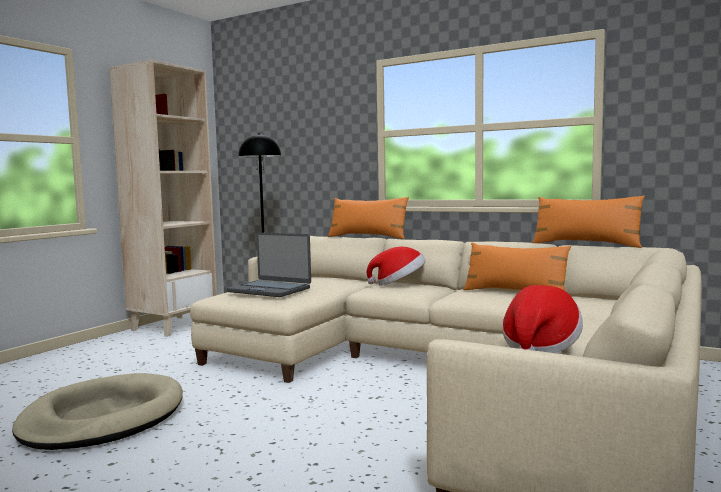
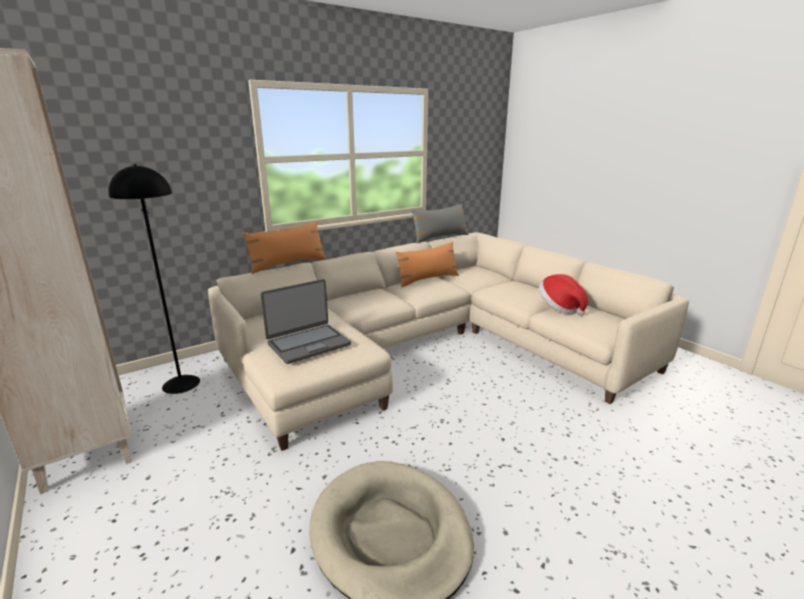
camera: 65 degrees left, 15 degrees up
hat [367,247,426,286] -> none
orange pillow [532,196,645,248] -> grey pillow [411,203,468,243]

